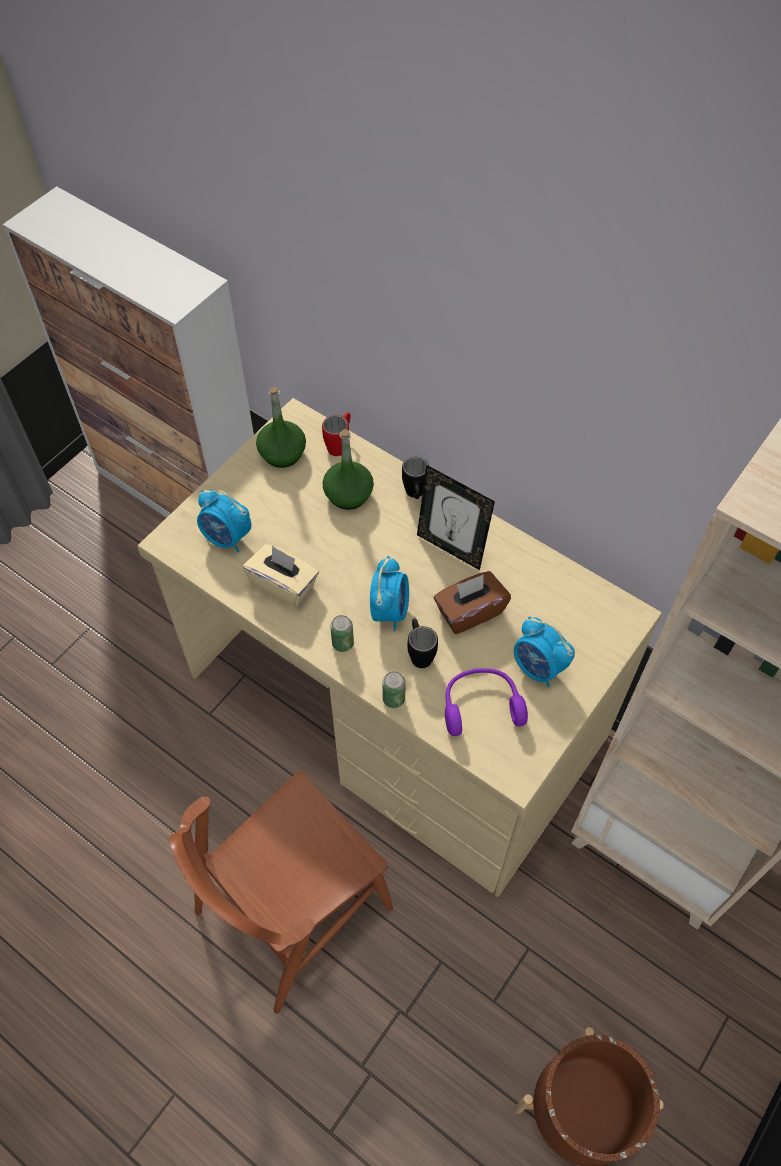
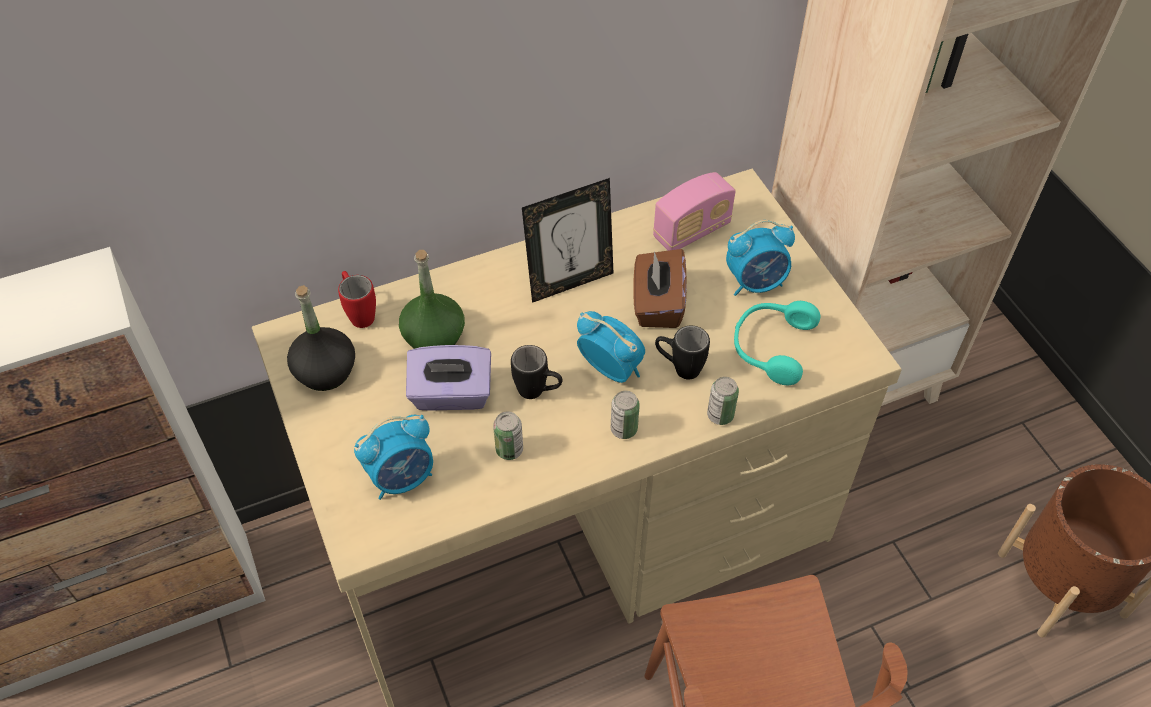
camera: 60 degrees left, 5 degrees down
beige tissue box [243,544,319,607] -> can [493,411,523,460]
green bottle [256,387,306,468] -> black bottle [287,285,355,391]
black mug [402,456,429,499] -> black mug moved to [511,345,562,399]
purple headphones [445,668,528,736] -> turquoise headphones [734,301,820,385]
none -> purple tissue box [406,345,491,411]
none -> radio [653,172,736,251]

